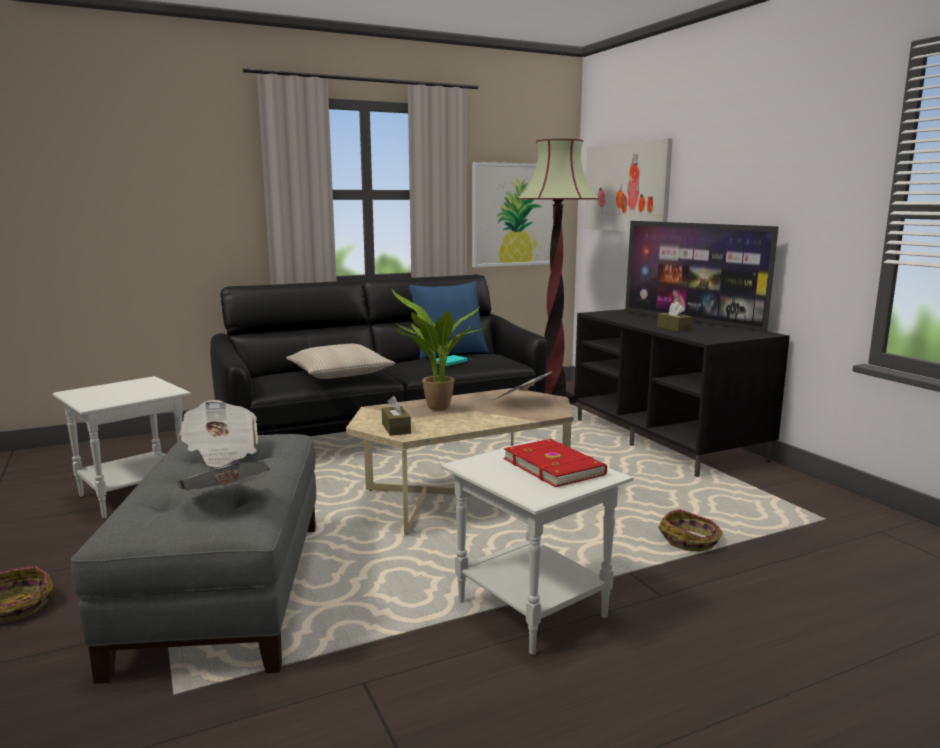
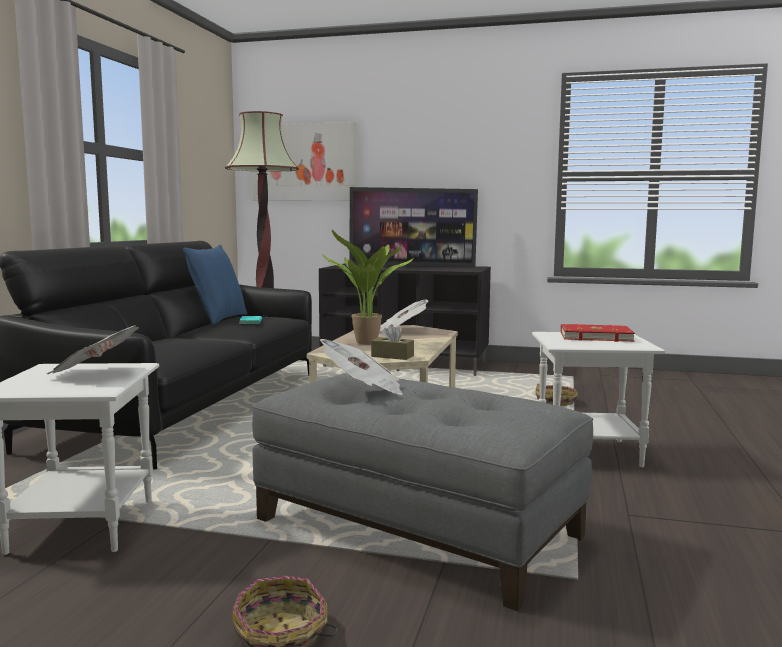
camera: 50 degrees left, 5 degrees down
newspaper [176,462,270,490] -> newspaper moved to [47,325,139,374]
beige pillow [286,344,395,379] -> none
picture [472,162,562,267] -> none
brown tissue box [657,302,692,332] -> none

